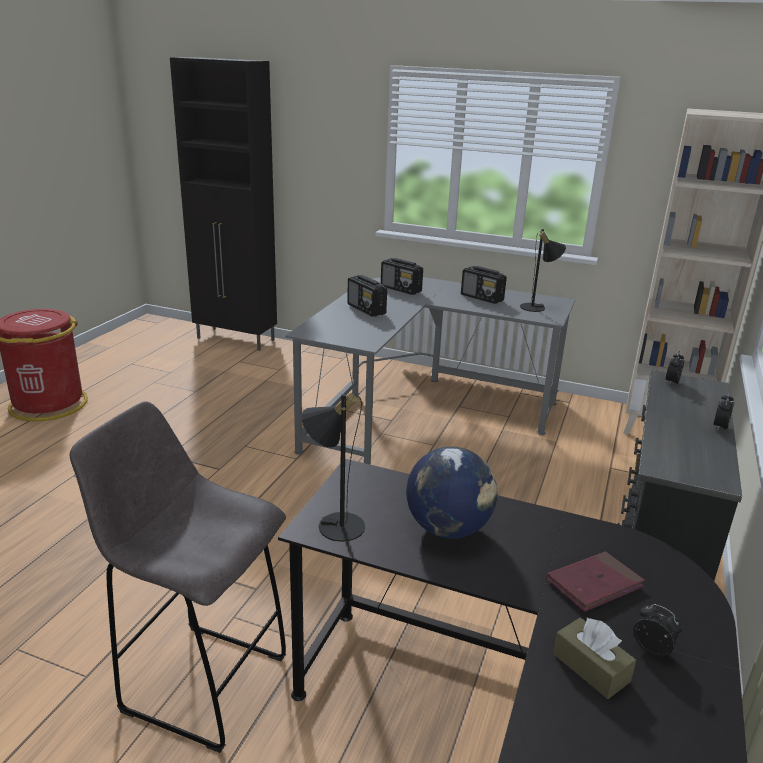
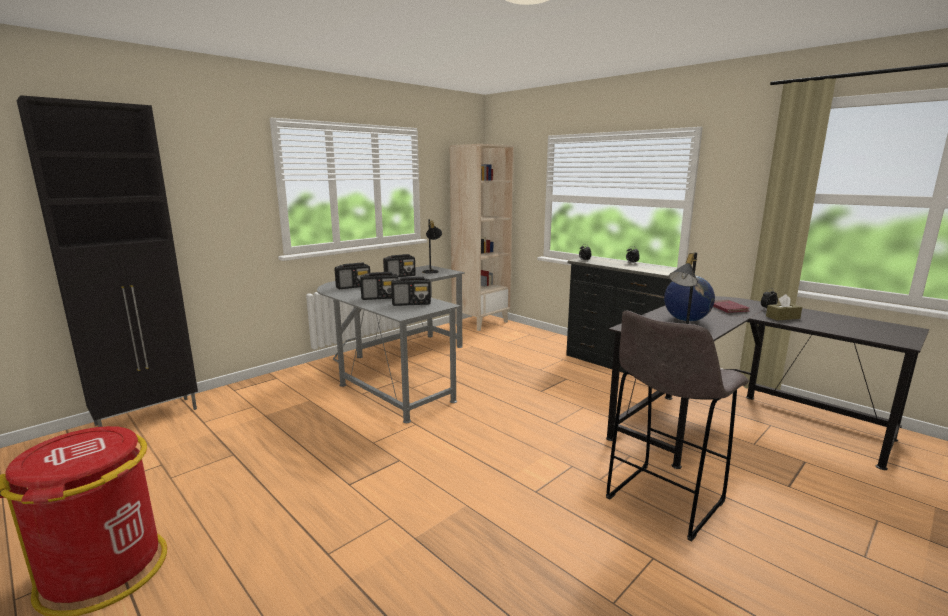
camera: 65 degrees left, 10 degrees down
none -> radio [391,277,431,306]

